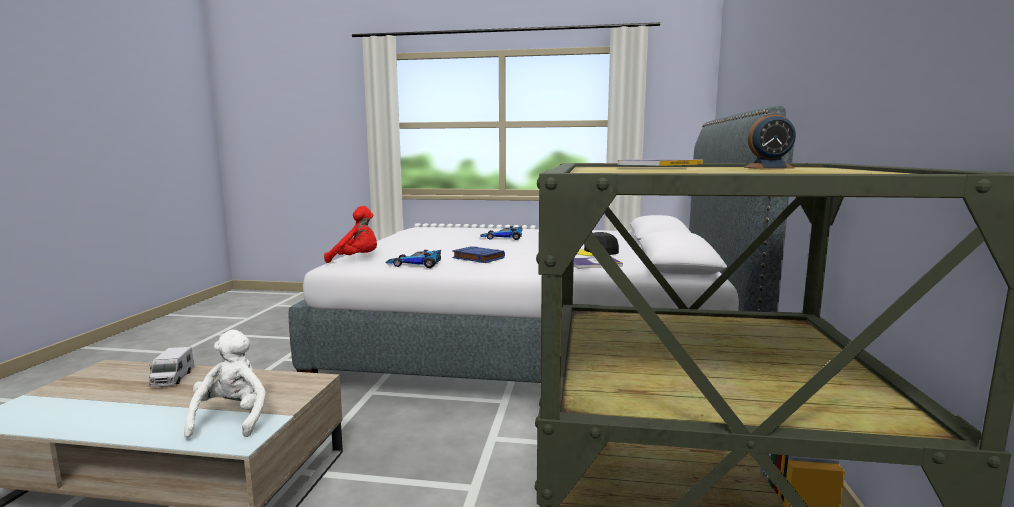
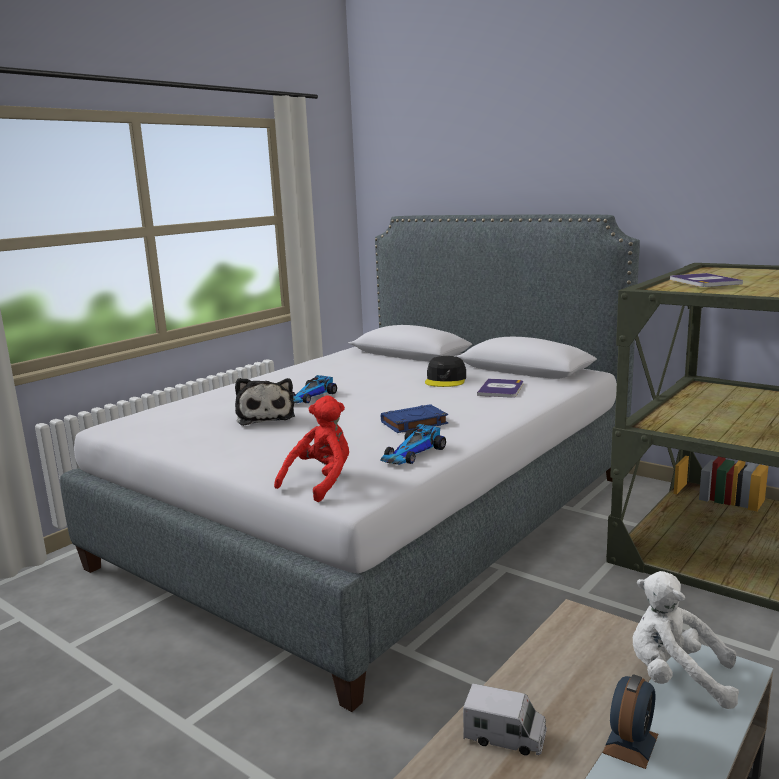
camera: 60 degrees left, 5 degrees up
alarm clock [744,113,796,169] -> alarm clock moved to [603,674,658,769]
none -> plush toy [235,378,295,426]

